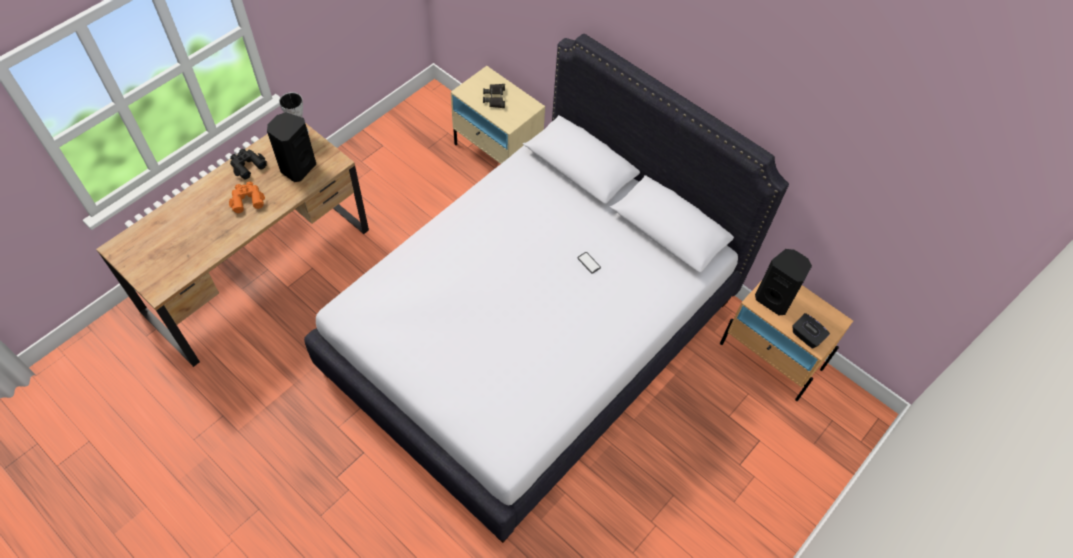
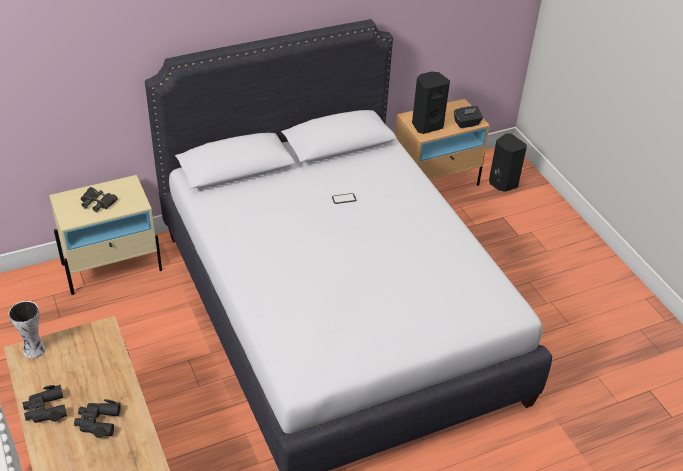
camera: 65 degrees left, 15 degrees down
orange binoculars [229,182,265,213] -> black binoculars [74,399,121,438]
black speaker [267,112,316,182] -> black speaker moved to [489,133,527,192]

